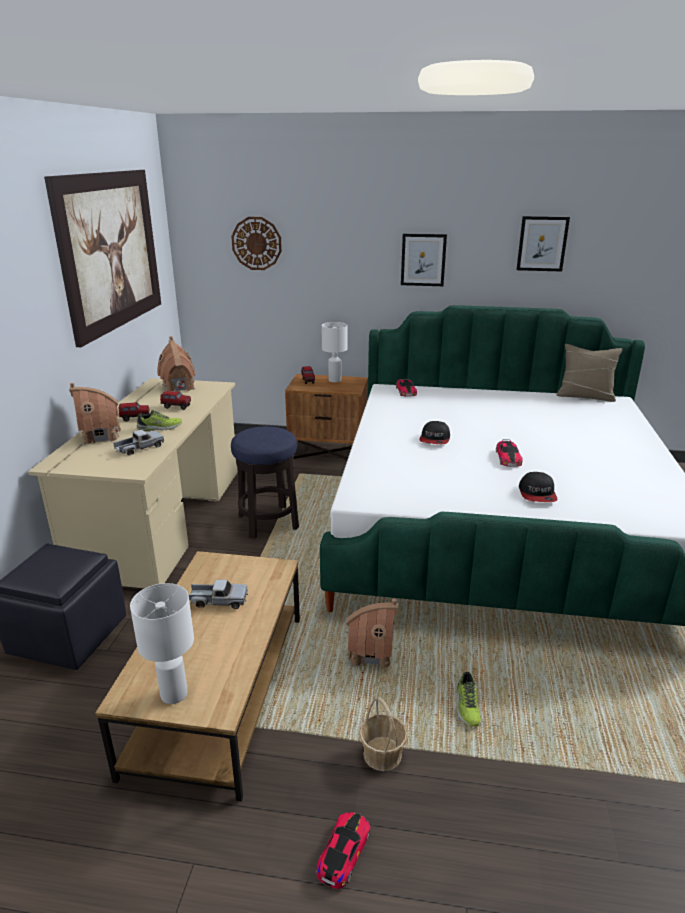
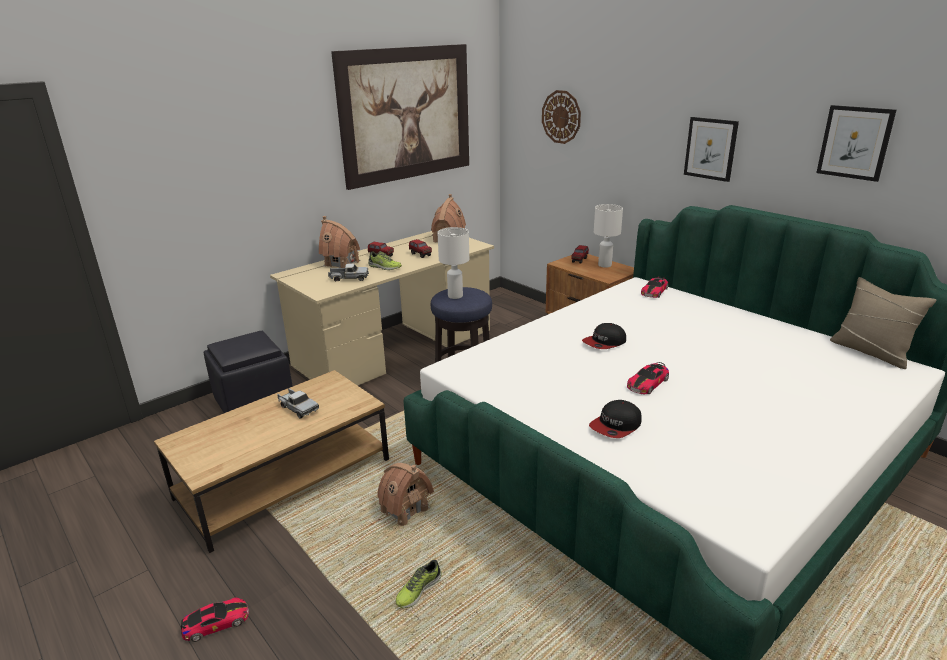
camera: 40 degrees right, 0 degrees up
white table lamp [130,583,194,704] -> white table lamp moved to [437,227,469,299]
basket [359,697,408,771] -> none

